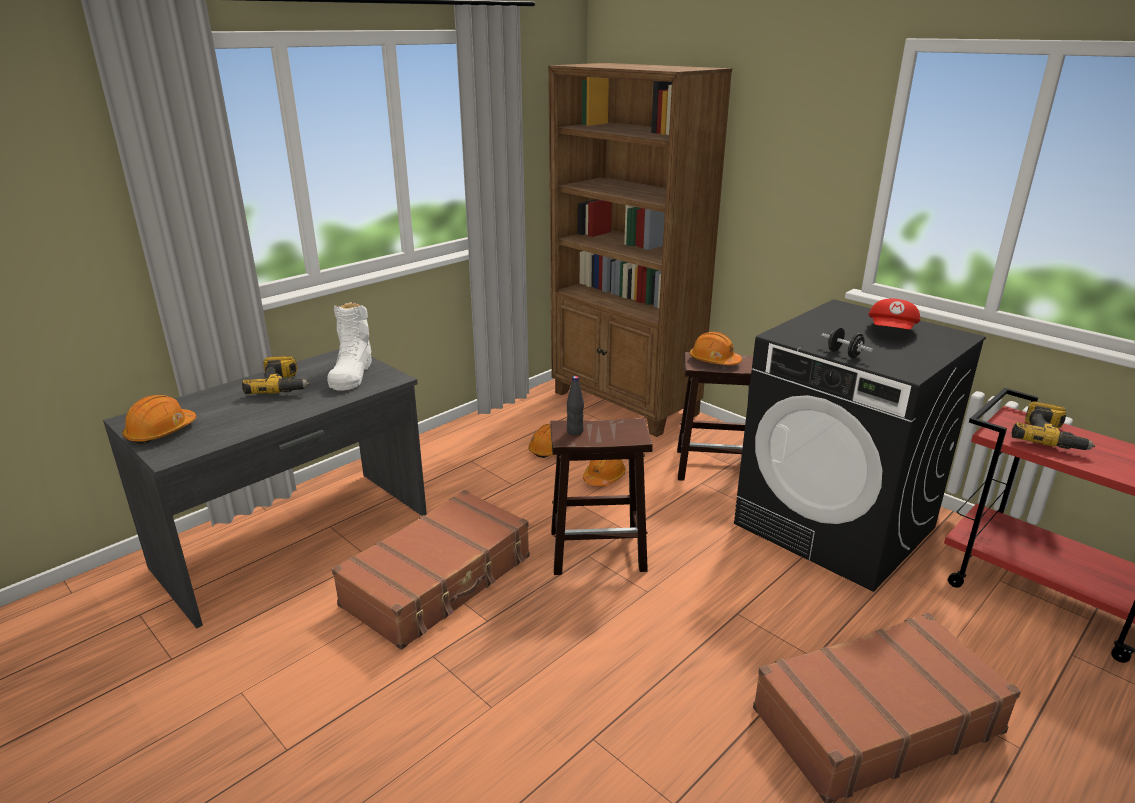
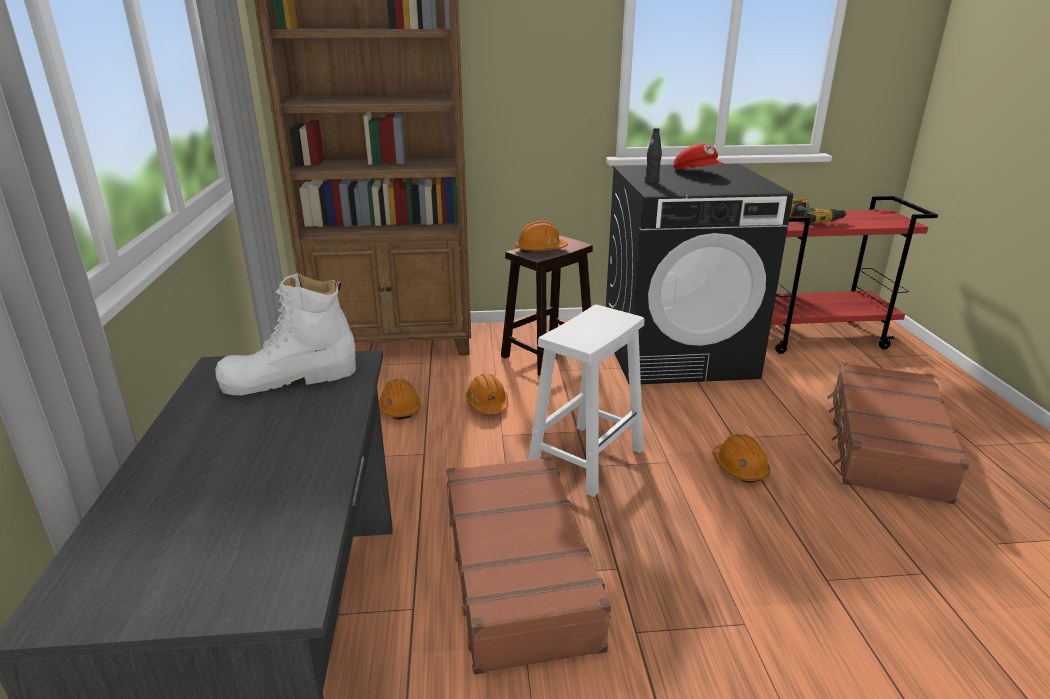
camera: 50 degrees left, 0 degrees up
orange hard hat [122,395,197,444] -> orange hard hat moved to [712,434,770,483]
power drill [242,356,310,394] -> none
white boot [327,302,372,391] -> white boot turned 120 degrees clockwise [215,273,356,396]
brown stool [551,418,653,575] -> white stool [529,305,644,497]
black bottle [567,376,584,435] -> black bottle moved to [645,128,662,184]
black dumbbell [821,327,873,358] -> none

